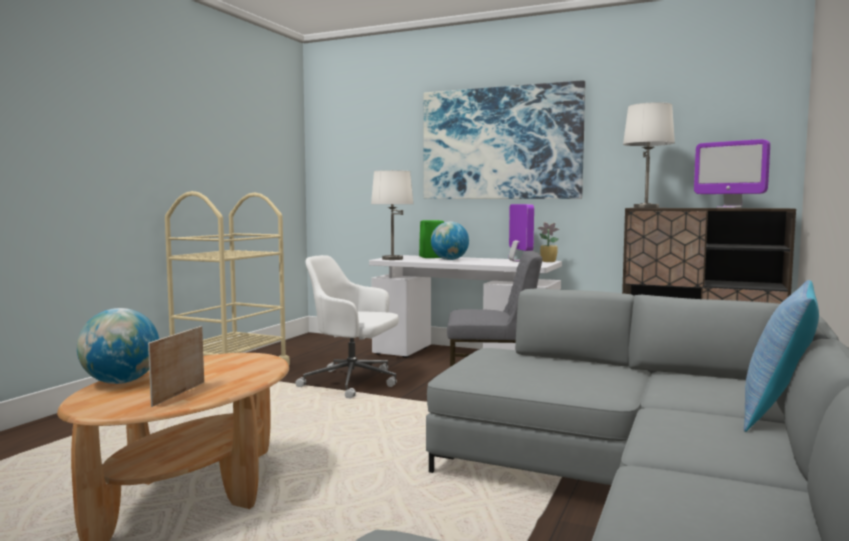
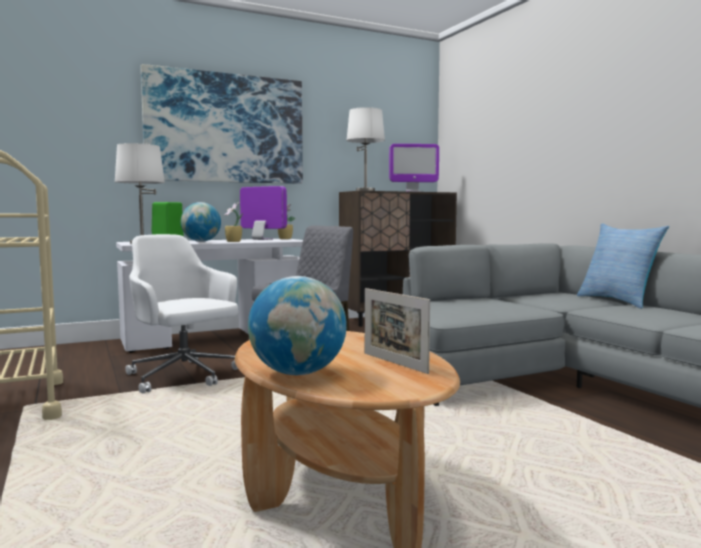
camera: 50 degrees left, 0 degrees up
white office chair [295,255,399,398] -> white office chair turned 75 degrees clockwise [125,234,238,394]
none -> potted plant [224,202,243,242]

